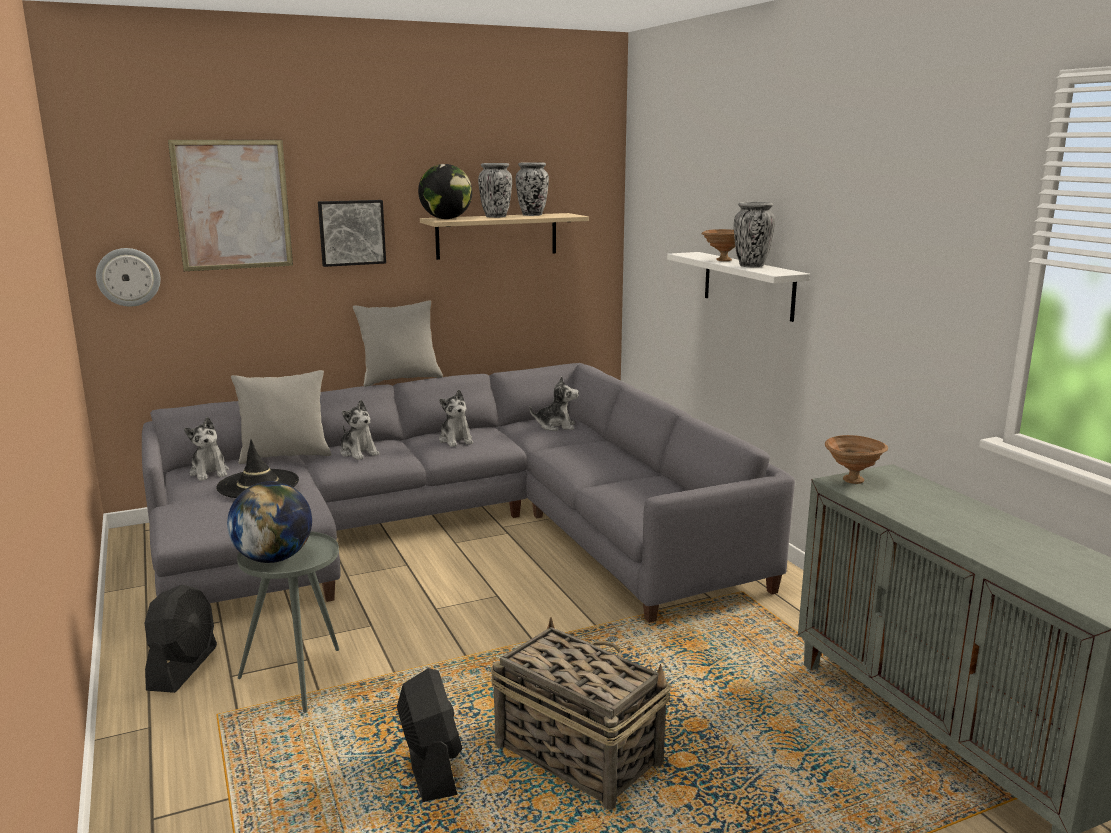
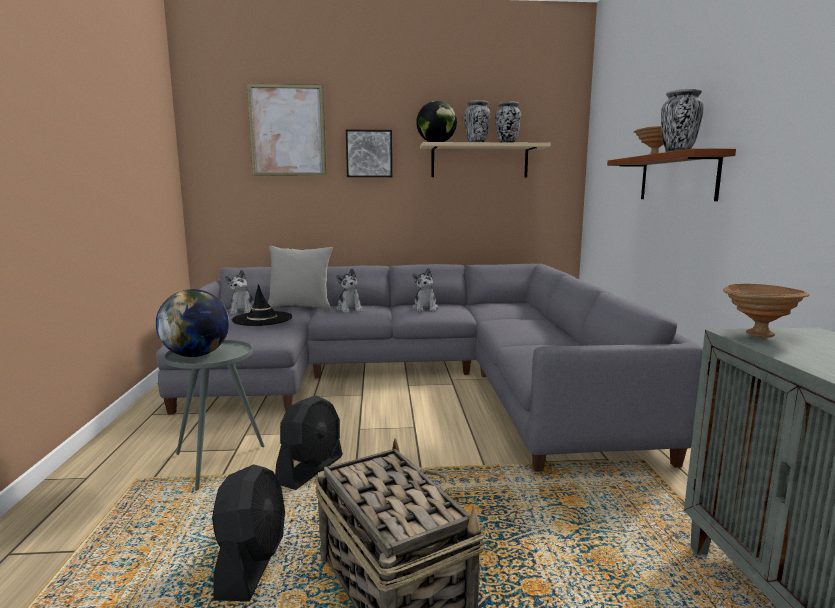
camera: 20 degrees right, 5 degrees down
wall clock [96,248,161,307] -> none
black fan [145,585,217,693] -> black fan moved to [275,395,343,490]
grey pillow [353,301,443,387] -> none
plush toy [530,376,579,431] -> none
white shelf [667,252,810,322] -> brown shelf [607,148,736,201]

